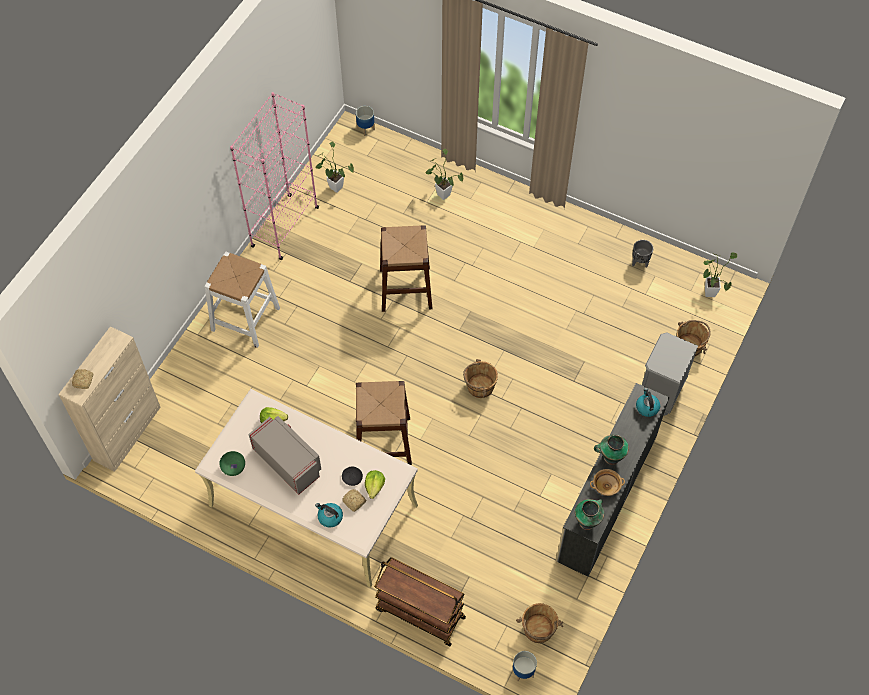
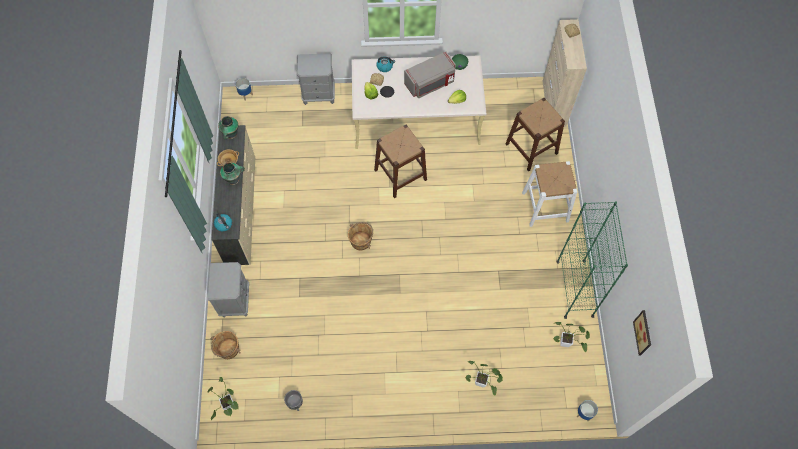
camera: 150 degrees right, 5 degrees up
pink bookcase [230,92,319,260] -> green bookcase [557,201,628,319]
grey microwave [248,416,321,494] -> grey microwave turned 45 degrees counterclockwise [404,52,456,99]
brown cart [374,558,466,646] -> grey nightstand [297,53,335,105]
brown stool [380,225,433,312] -> brown stool moved to [505,98,565,172]
brown bucket [516,603,563,643] -> none
none -> picture [633,310,651,356]

